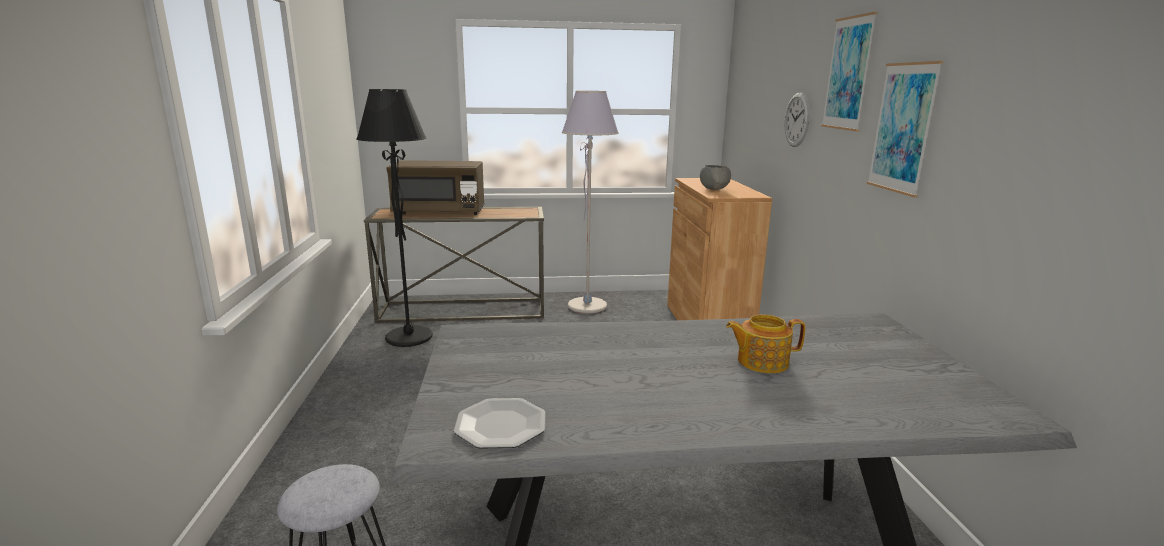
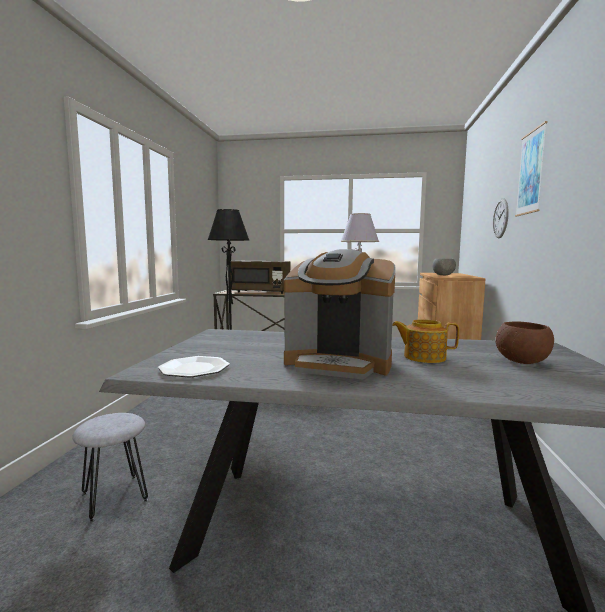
camera: 15 degrees right, 10 degrees down
picture [867,61,943,198] -> none
none -> coffee machine [284,249,396,380]
none -> brown bowl [495,321,554,364]

